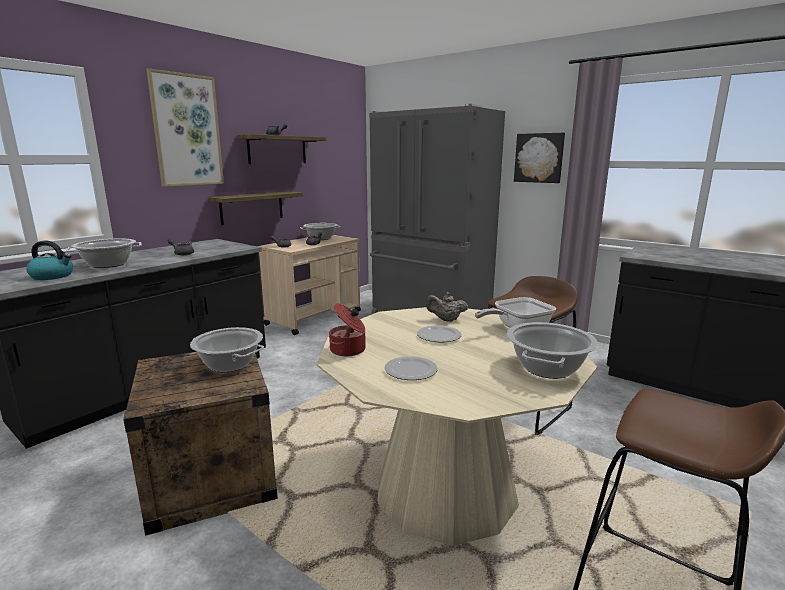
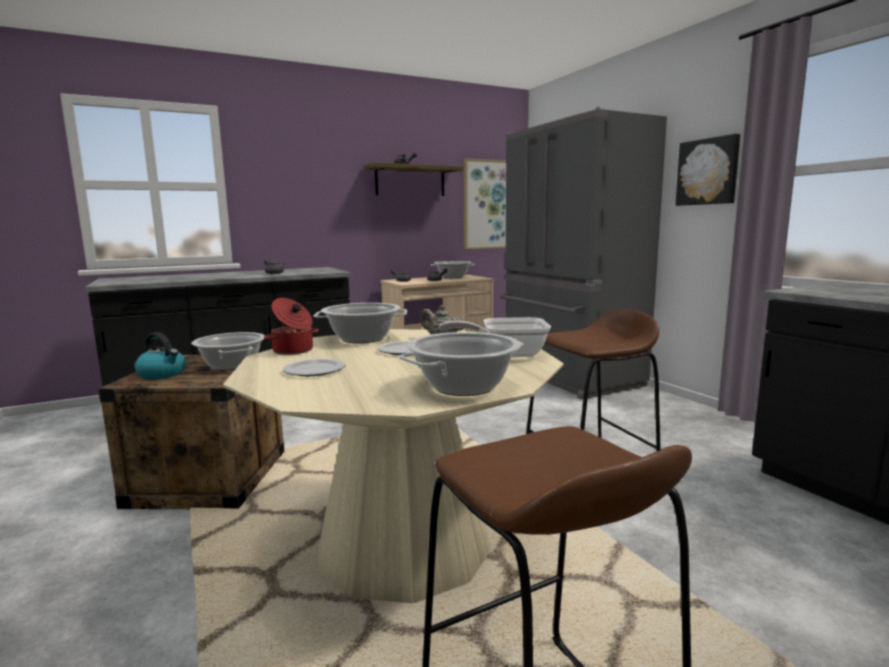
camera: 25 degrees right, 5 degrees down
kettle [26,241,73,280] -> kettle moved to [134,332,186,379]
cooking pot [66,239,142,268] -> cooking pot moved to [313,303,407,343]
picture [146,68,224,187] -> picture moved to [464,159,506,249]
shelf [208,191,303,225] -> none

